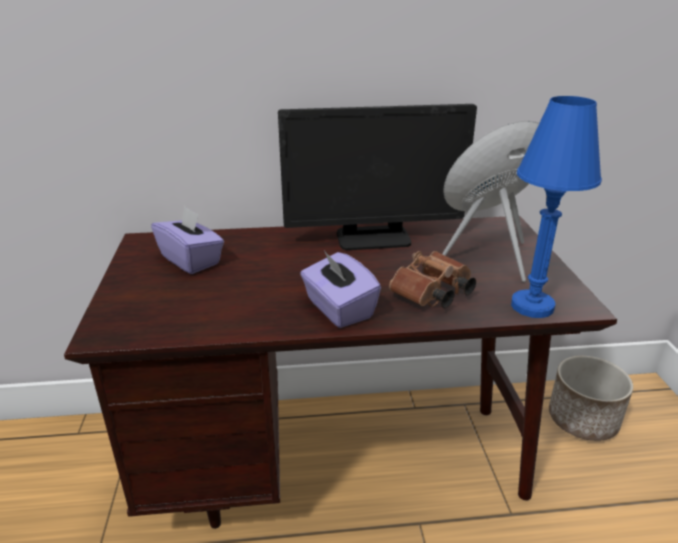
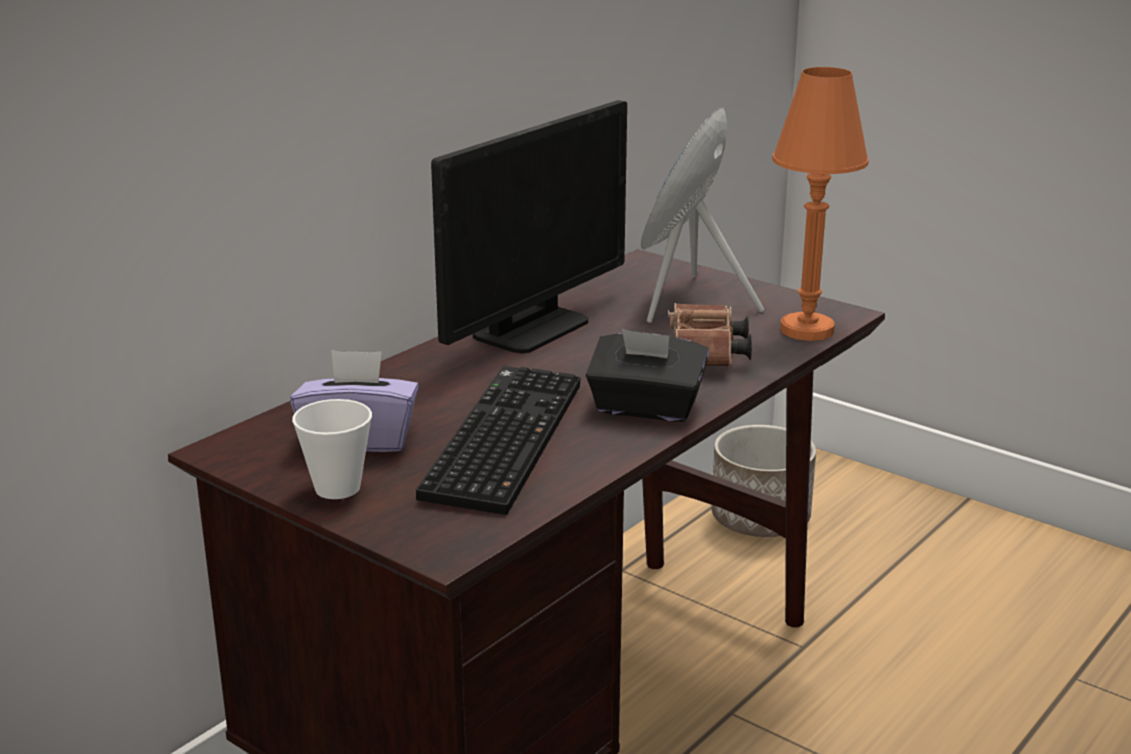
camera: 45 degrees left, 5 degrees down
purple tissue box [300,251,381,328] -> black tissue box [586,329,709,422]
blue table lamp [511,96,602,318] -> orange table lamp [772,67,869,341]
none -> cup [292,399,372,499]
none -> keyboard [416,366,580,515]

